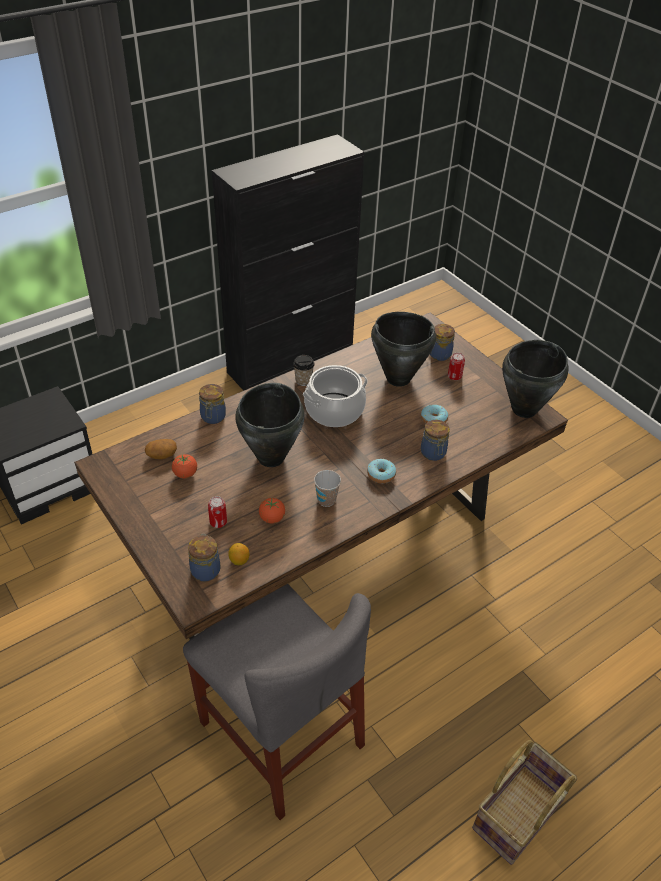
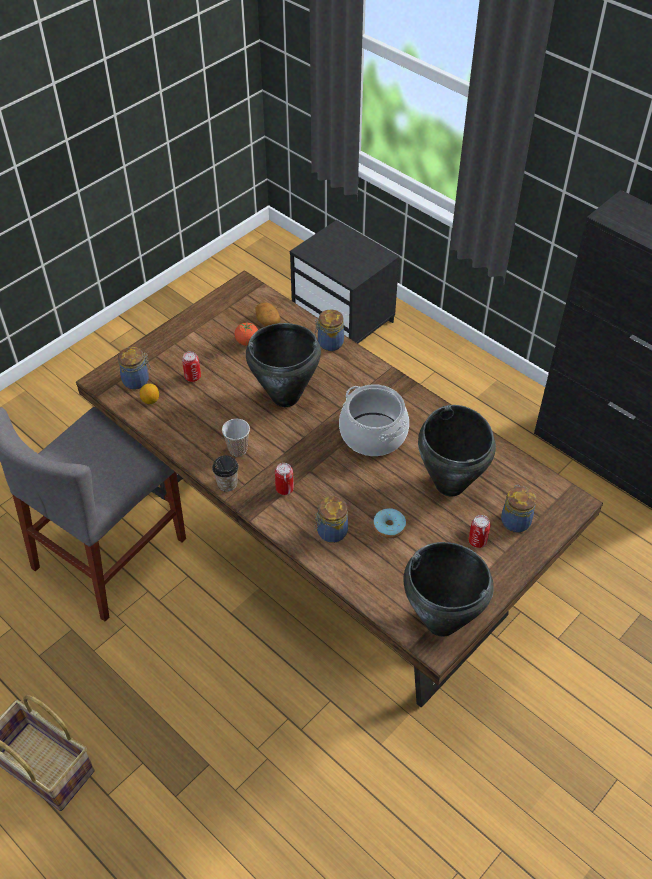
camera: 80 degrees right, 5 degrees up
tomato [259,498,285,523] -> none
cup [293,355,315,386] -> cup moved to [212,455,238,492]
donut [367,459,396,484] -> can [275,463,294,495]

